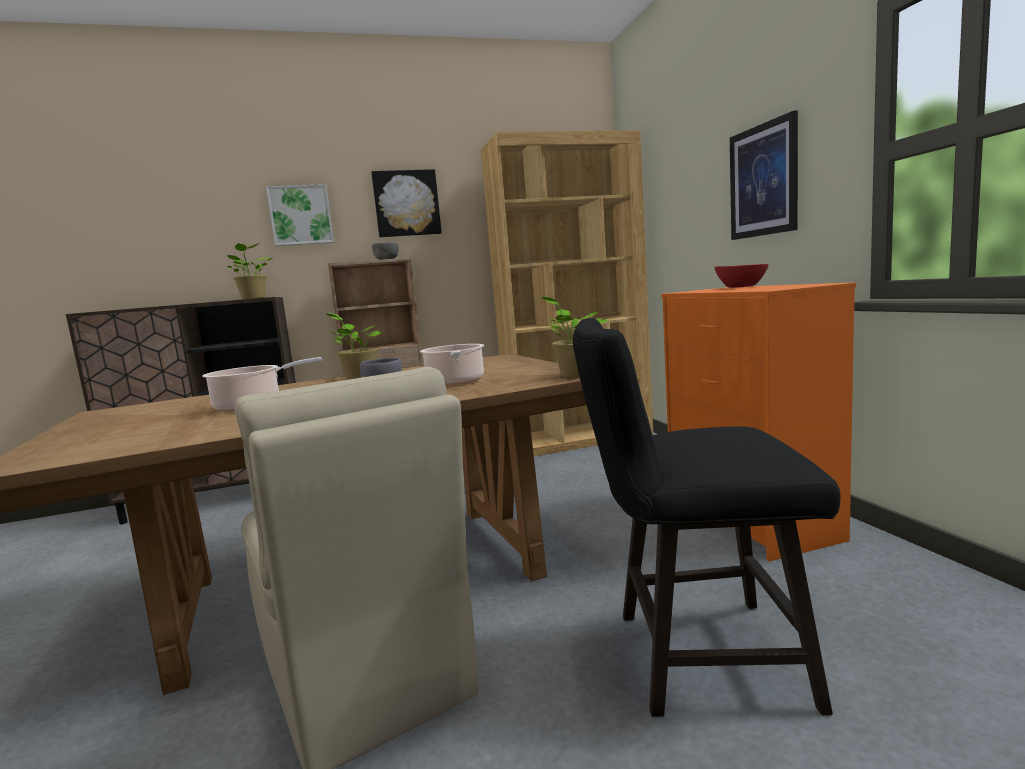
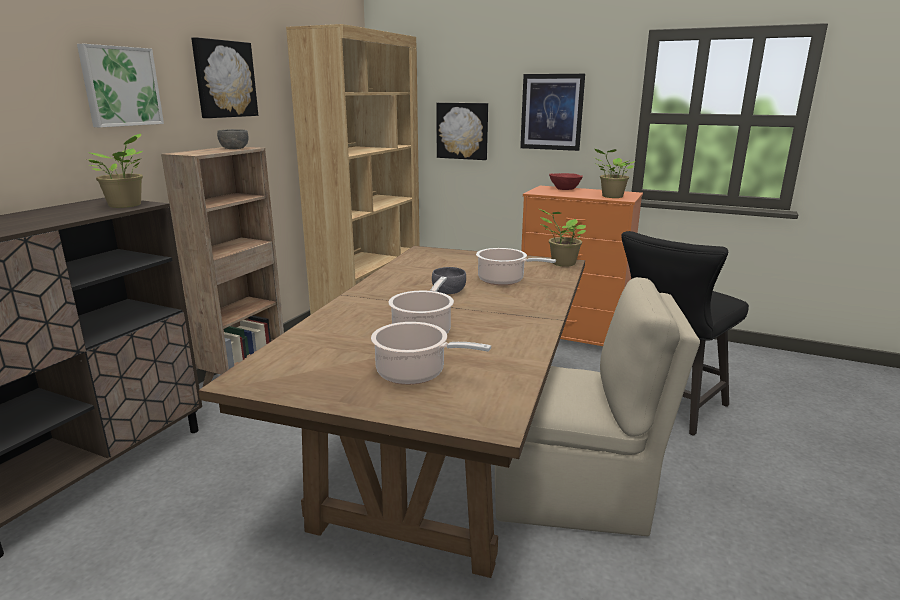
camera: 50 degrees left, 10 degrees up
potted plant [326,313,383,380] -> potted plant moved to [593,149,635,198]
none -> cooking pot [371,322,491,385]
none -> picture [436,103,488,160]

